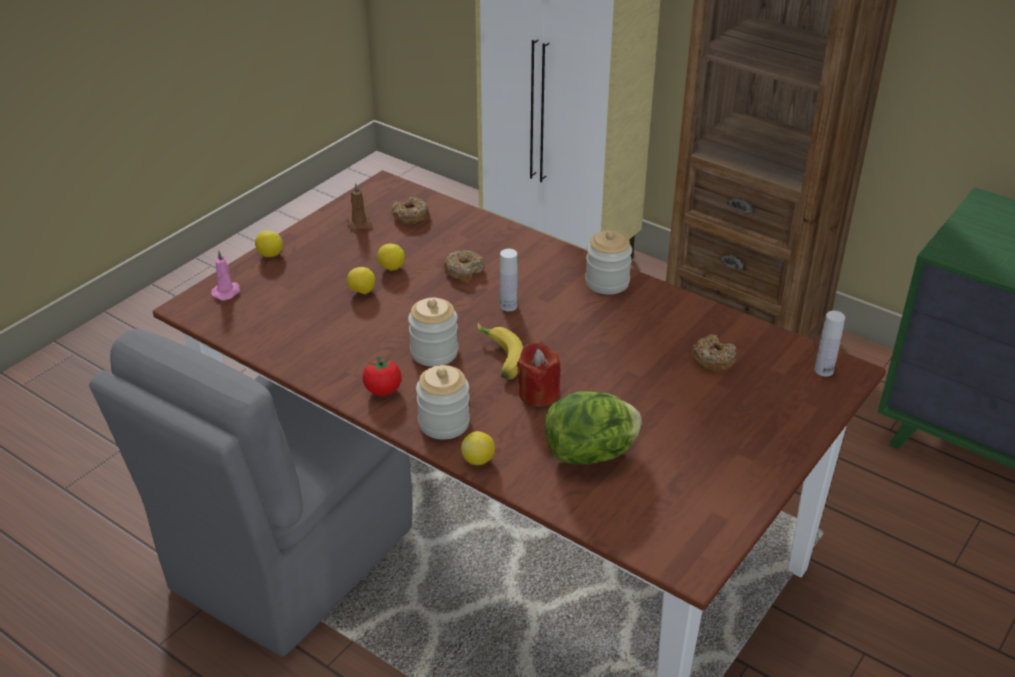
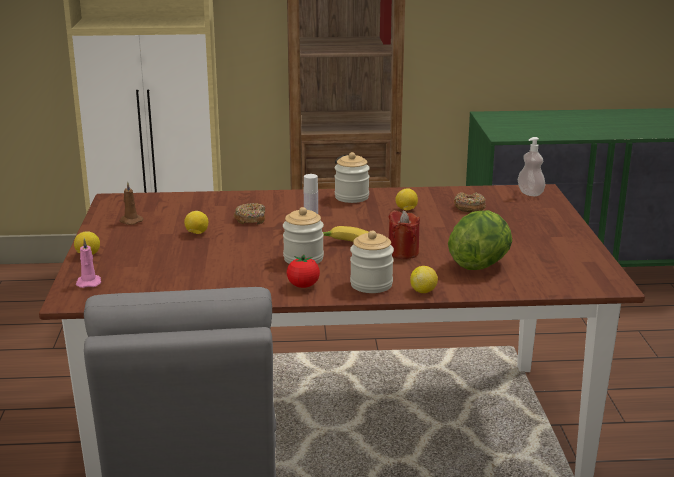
camera: 40 degrees left, 15 degrees down
lemon [347,267,375,294] -> lemon moved to [395,189,418,210]
donut [392,197,429,225] -> none
white bottle [815,311,845,377] -> soap dispenser [518,137,545,196]

